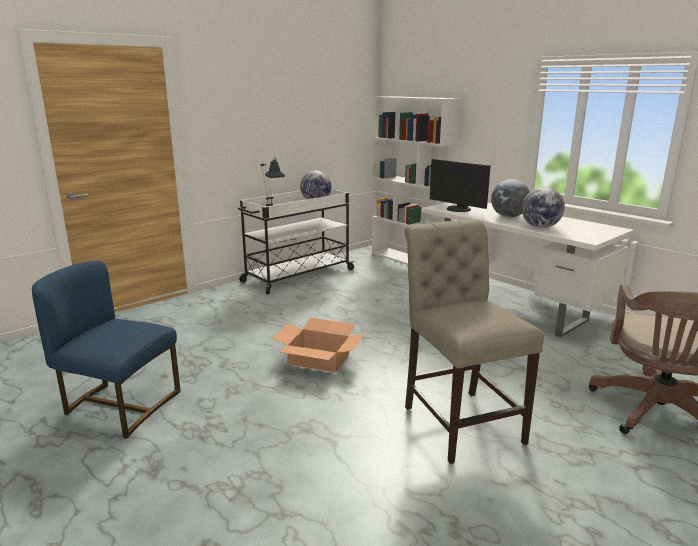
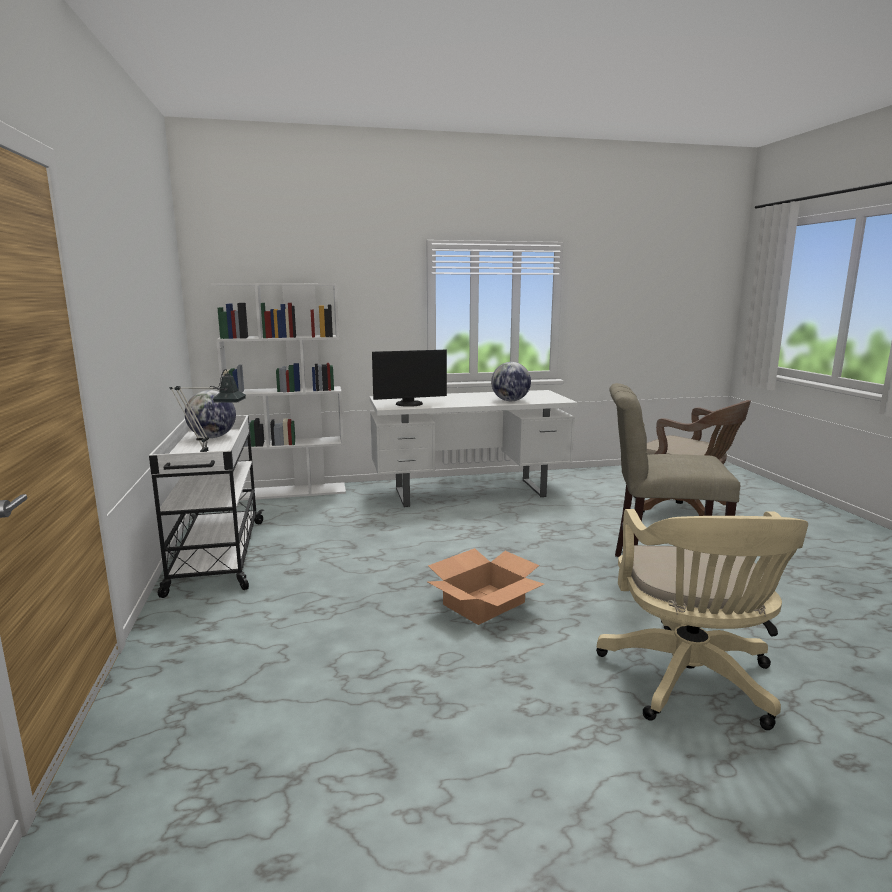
camera: 60 degrees left, 5 degrees down
blue chair [32,261,181,439] -> none
globe [491,179,530,218] -> none
none -> beige office chair [596,509,808,730]

